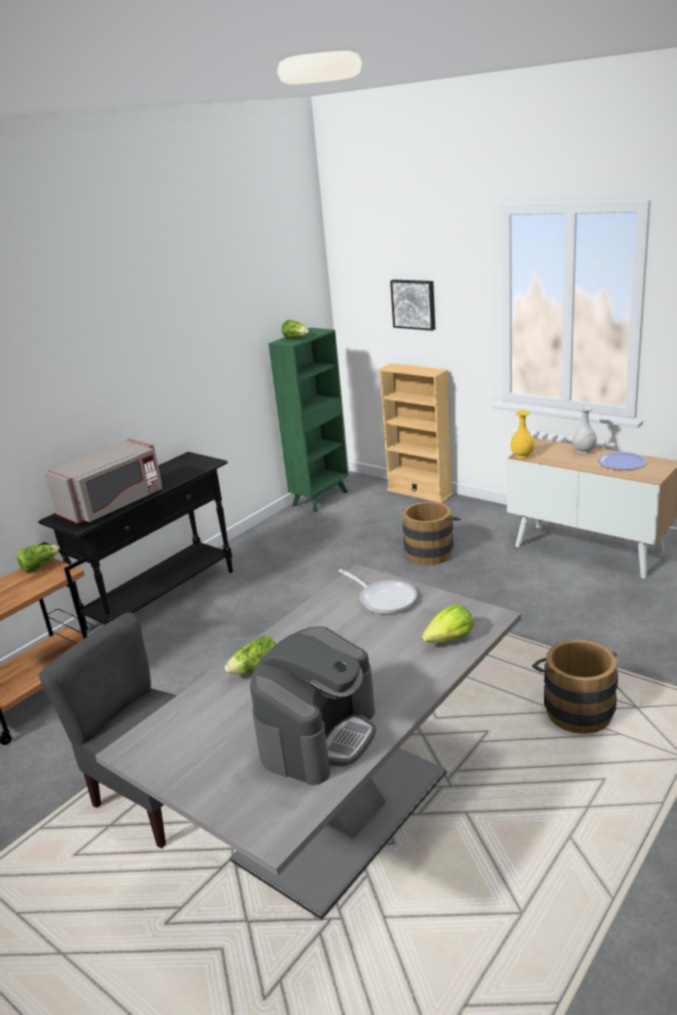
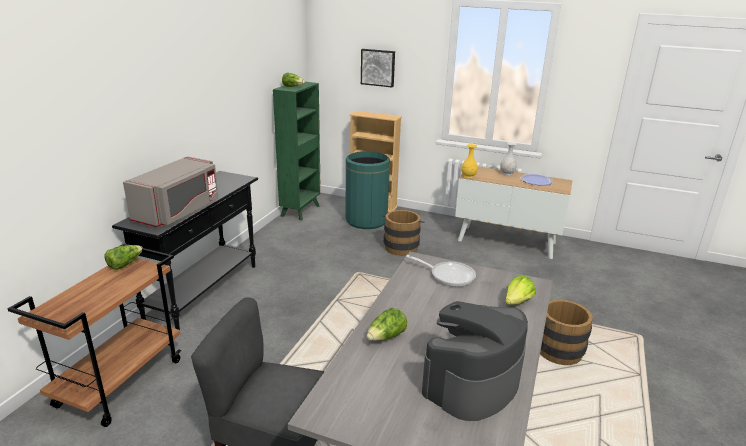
camera: 20 degrees left, 0 degrees up
coffee machine [250,626,376,785] -> coffee machine turned 150 degrees counterclockwise [422,301,528,421]
none -> green trash can [346,151,390,229]

